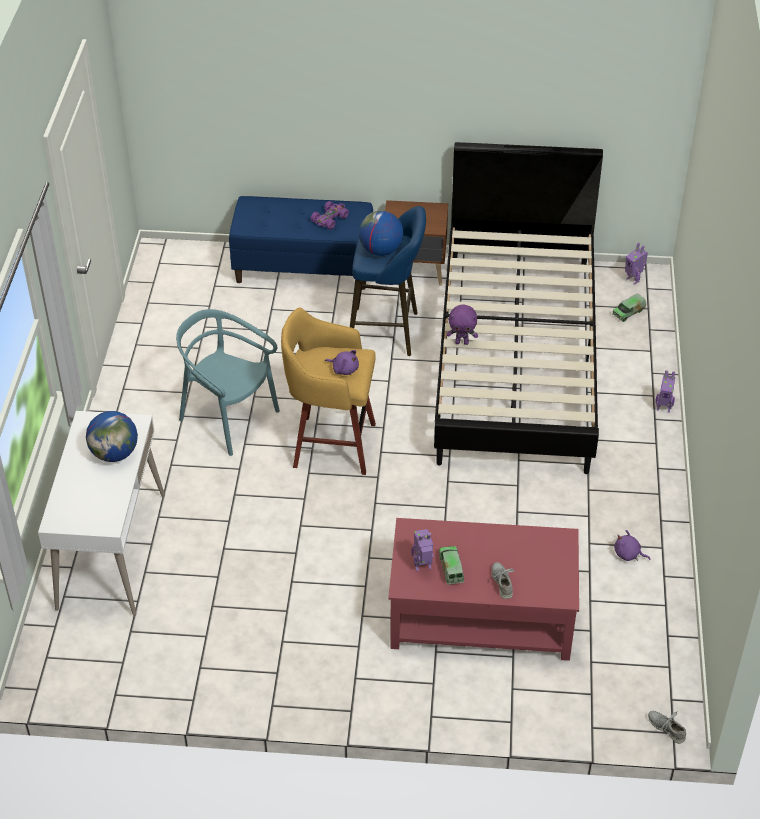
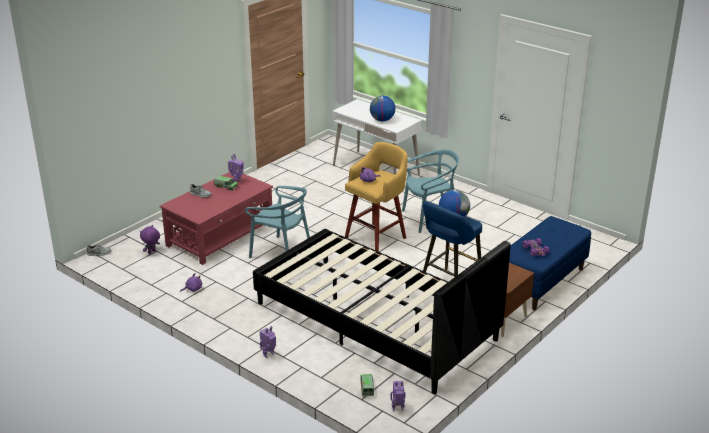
camera: 125 degrees right, 15 degrees down
purple plush toy [447,304,478,345] -> purple plush toy moved to [140,225,160,254]
none -> turquoise chair [245,186,310,258]

